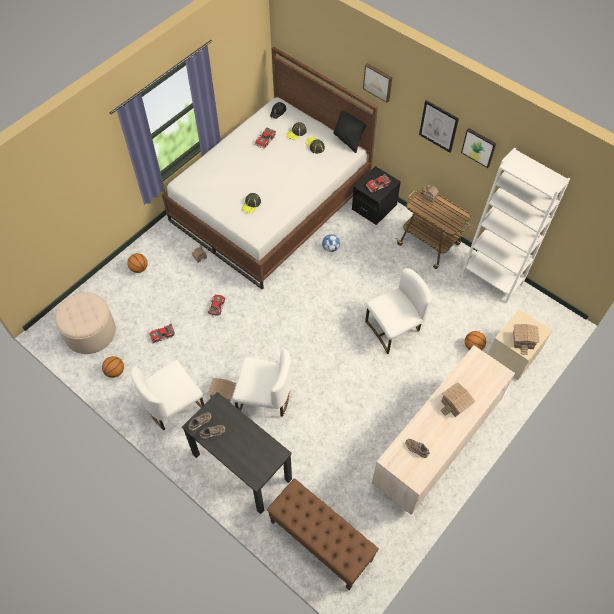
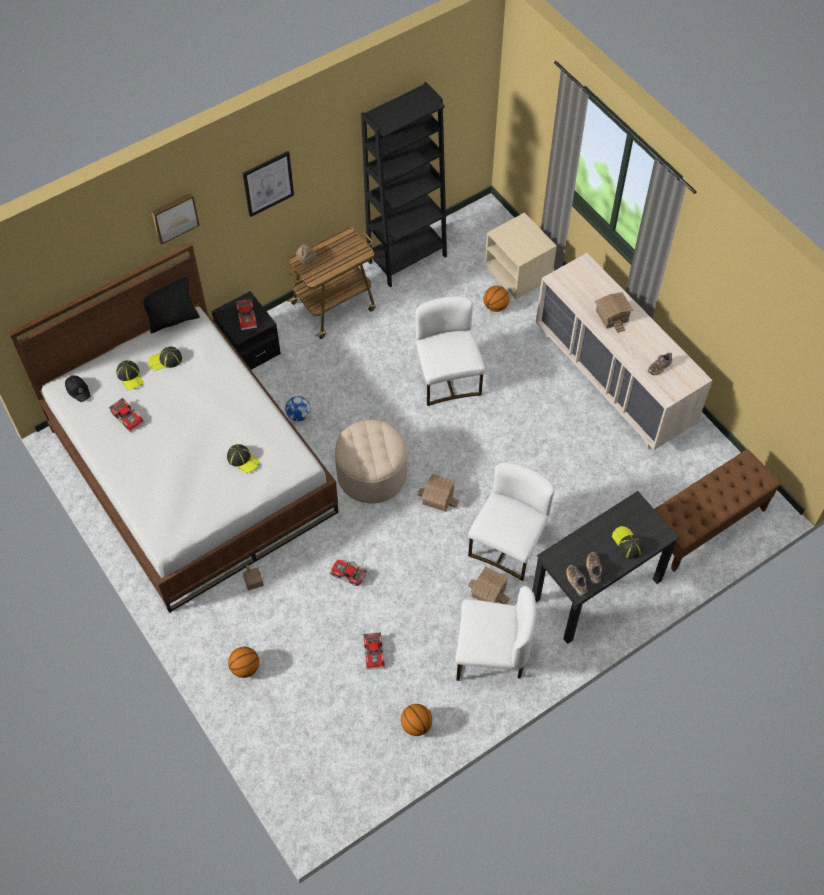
camera: 75 degrees left, 0 degrees up
beige ottoman [55,292,116,354] -> beige ottoman moved to [335,420,407,503]
white chair [131,360,204,430] -> white chair turned 60 degrees counterclockwise [455,586,536,681]
picture [461,128,496,168] -> none
white bookcase [461,147,570,303] -> black bookcase [361,82,447,287]
toy house [513,324,540,355] -> toy house moved to [417,474,459,512]
none -> cap [612,526,643,559]

